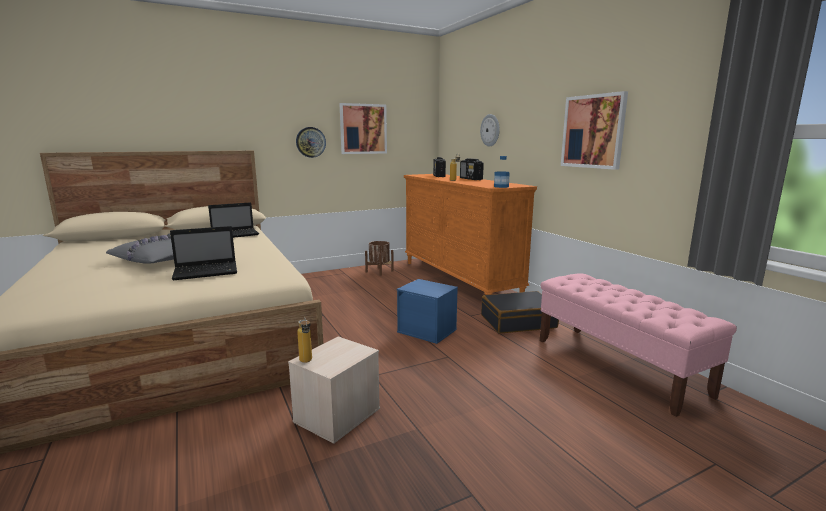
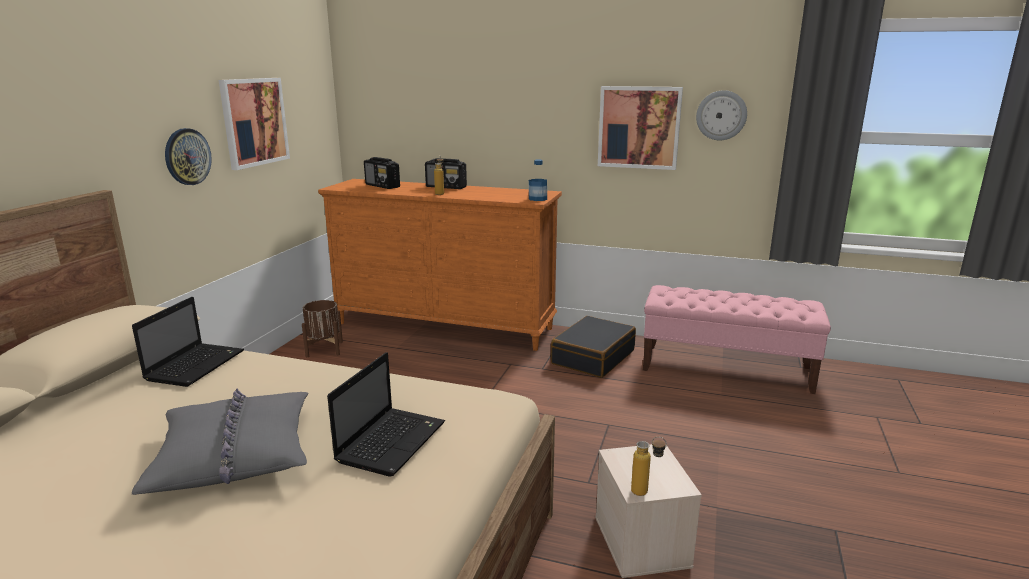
camera: 45 degrees left, 5 degrees up
blue storage box [397,279,458,344] -> none
wall clock [480,114,500,147] -> wall clock moved to [696,90,747,140]

